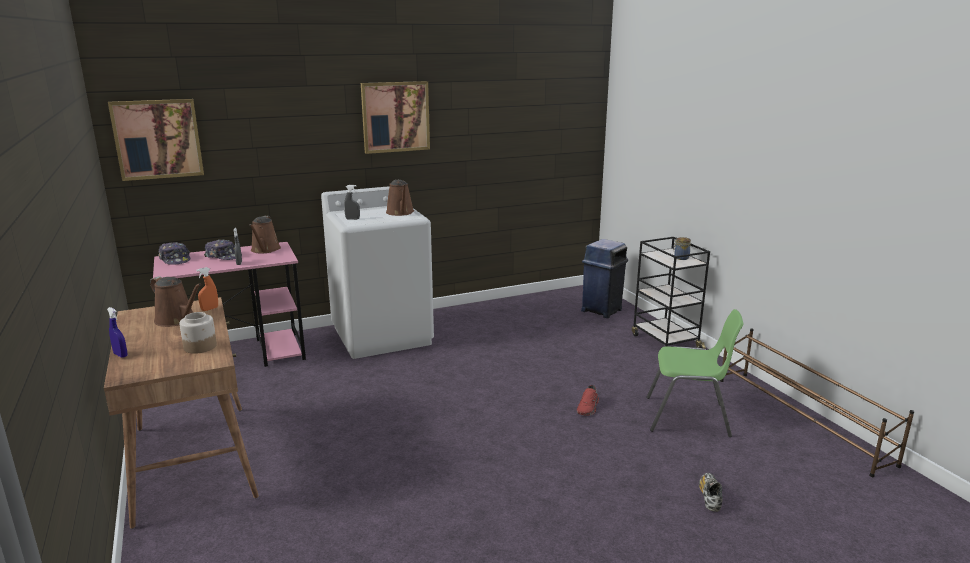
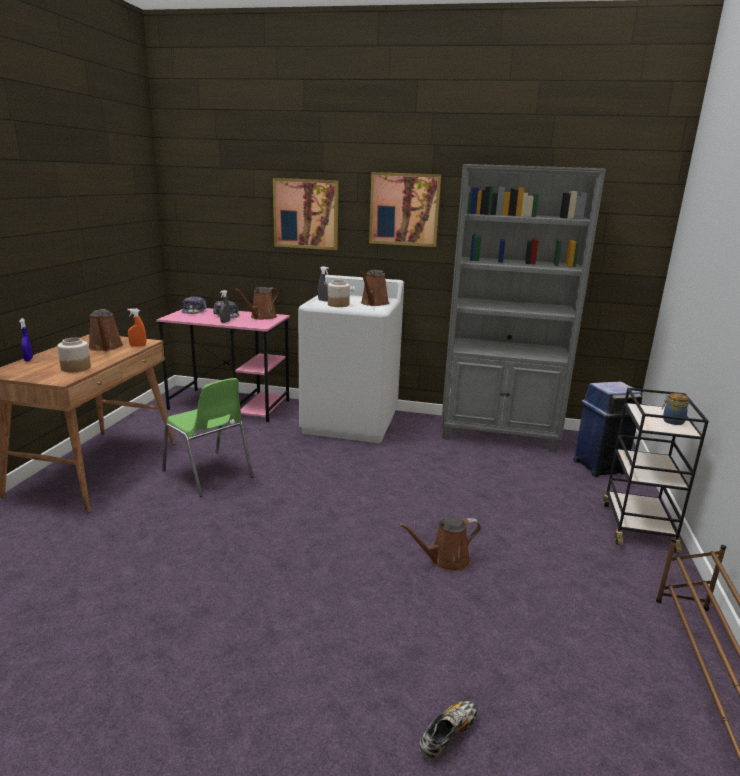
camera: 35 degrees right, 0 degrees up
picture [108,99,204,181] -> picture moved to [273,178,339,250]
red shoe [577,385,599,416] -> brown watering can [399,516,481,571]
green chair [646,309,743,437] -> green chair moved to [162,378,254,497]
none -> jar [328,280,350,307]
none -> grey bookcase [441,164,606,452]

